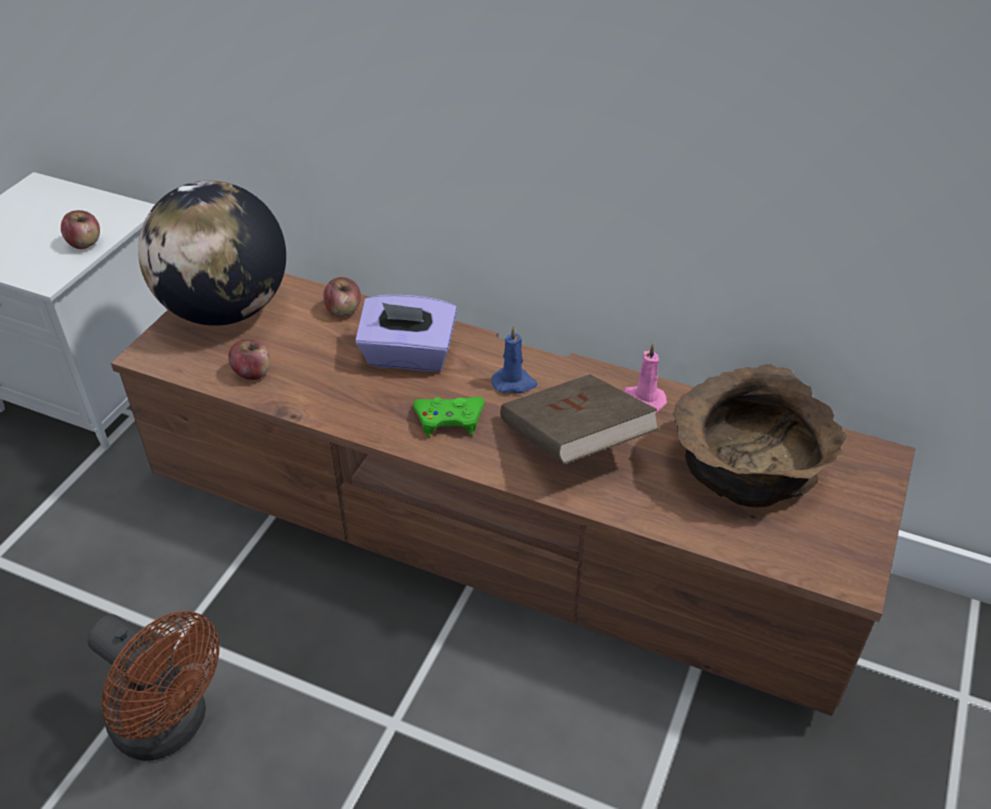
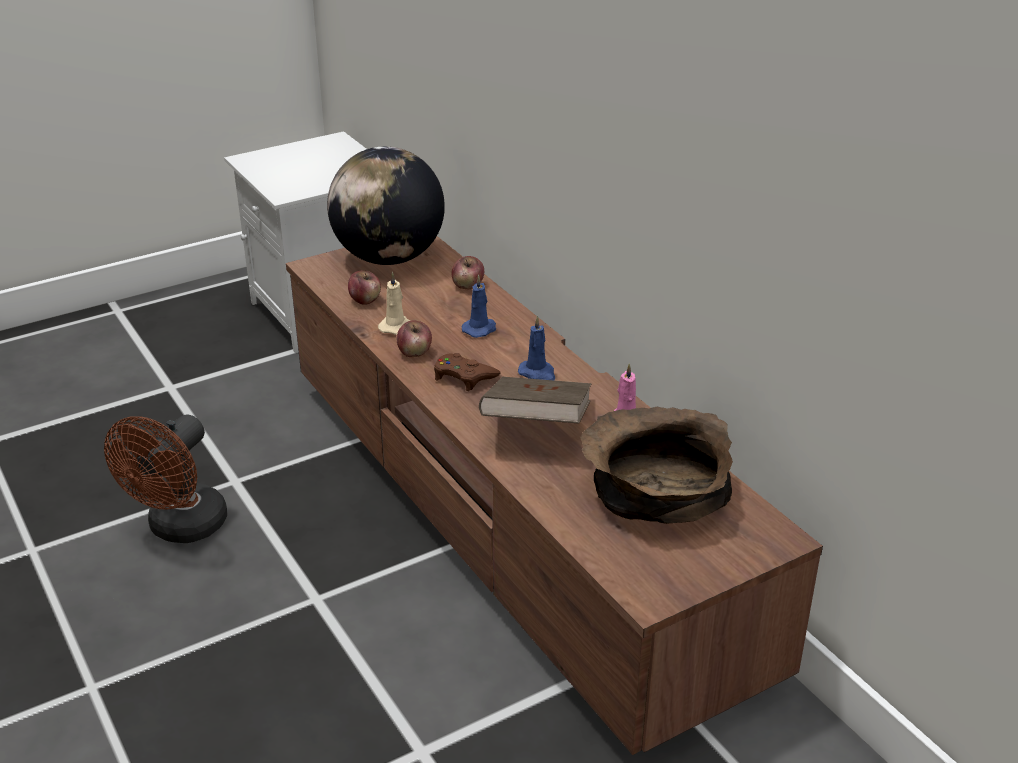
camera: 35 degrees right, 10 degrees down
apple [61,210,100,249] -> apple moved to [397,321,432,357]
brown fan [87,611,220,761] -> brown fan turned 45 degrees clockwise [104,415,227,543]
purple tissue box [355,295,457,372] -> blue candle [462,274,496,338]
green game controller [413,397,484,437] -> brown game controller [434,353,501,391]
none -> beige candle [378,272,411,335]

